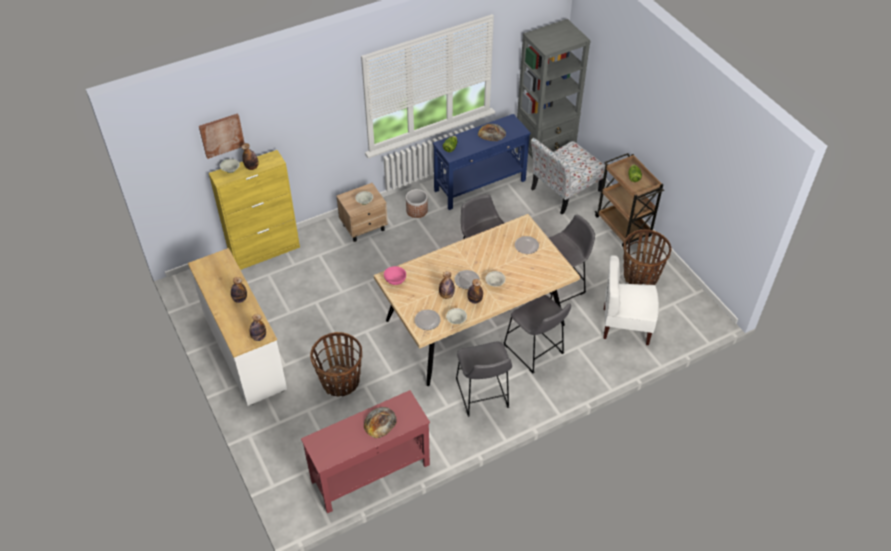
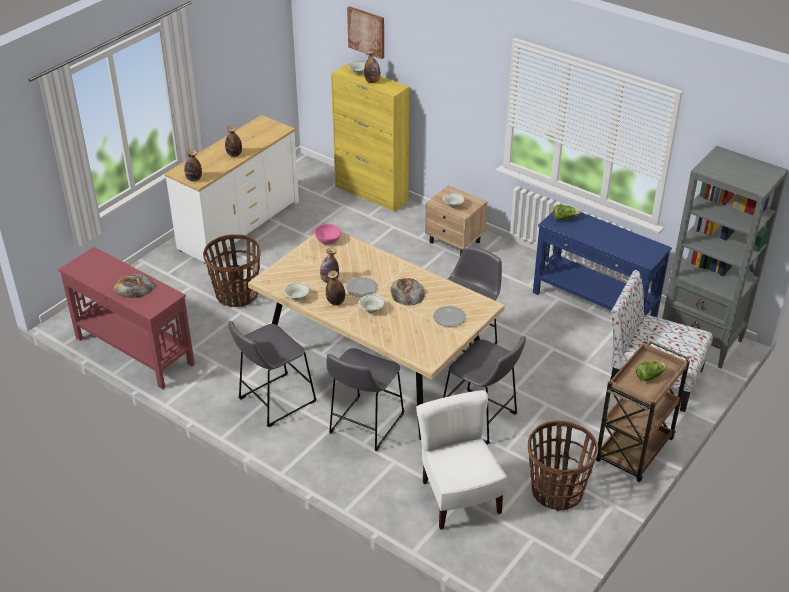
camera: 65 degrees right, 10 degrees down
planter [406,189,428,218] -> none
plate [414,310,441,330] -> none
bread [478,124,506,141] -> bread moved to [391,278,425,306]

